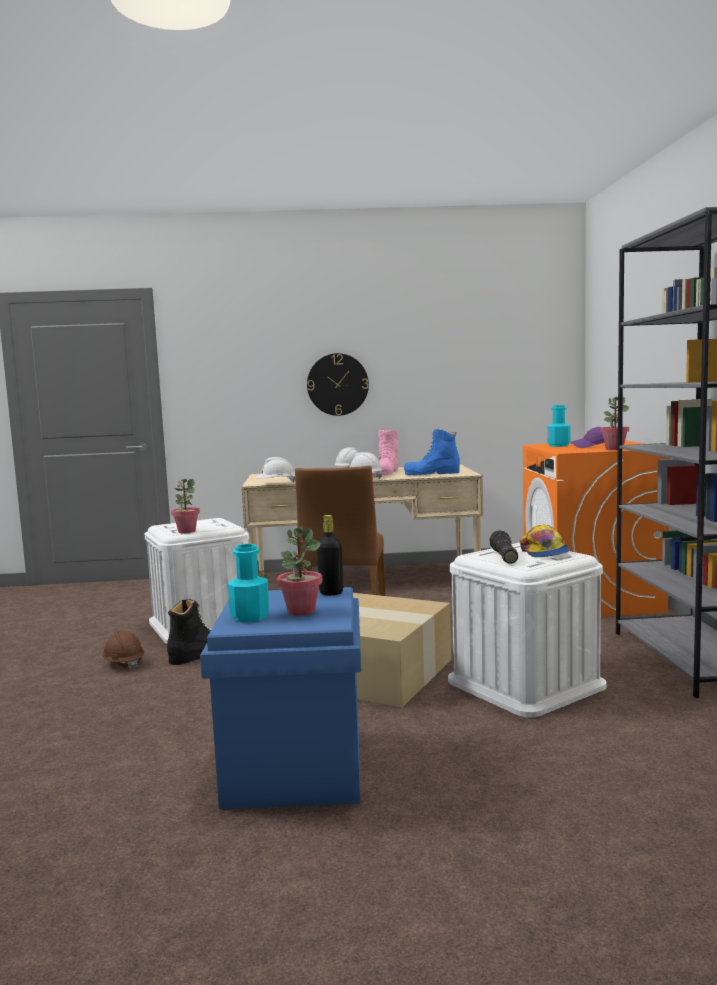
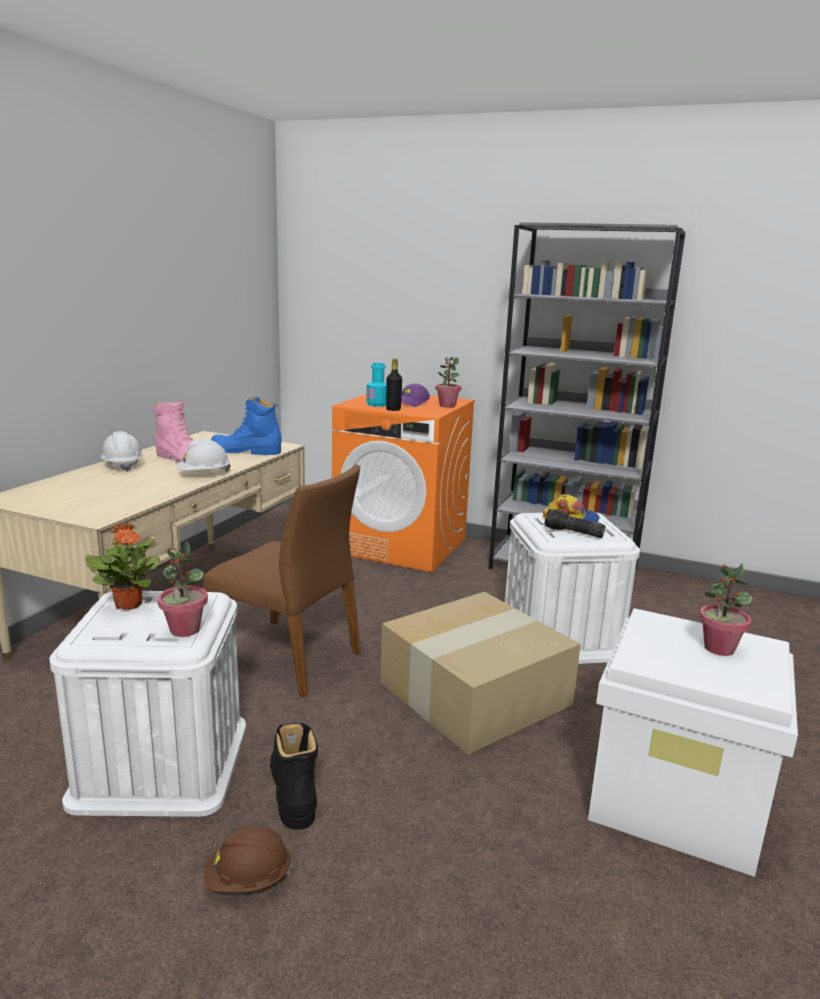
camera: 65 degrees left, 10 degrees up
blue storage box [200,587,361,809] -> white storage box [588,608,798,877]
turquoise bottle [228,544,269,622] -> none
white hard hat [257,457,295,482] -> none
wall clock [307,353,369,416] -> none
black bottle [317,515,343,595] -> black bottle moved to [386,359,402,411]
blue boot [404,429,460,475] -> blue boot turned 75 degrees clockwise [211,397,282,455]
none -> potted plant [85,523,160,610]

